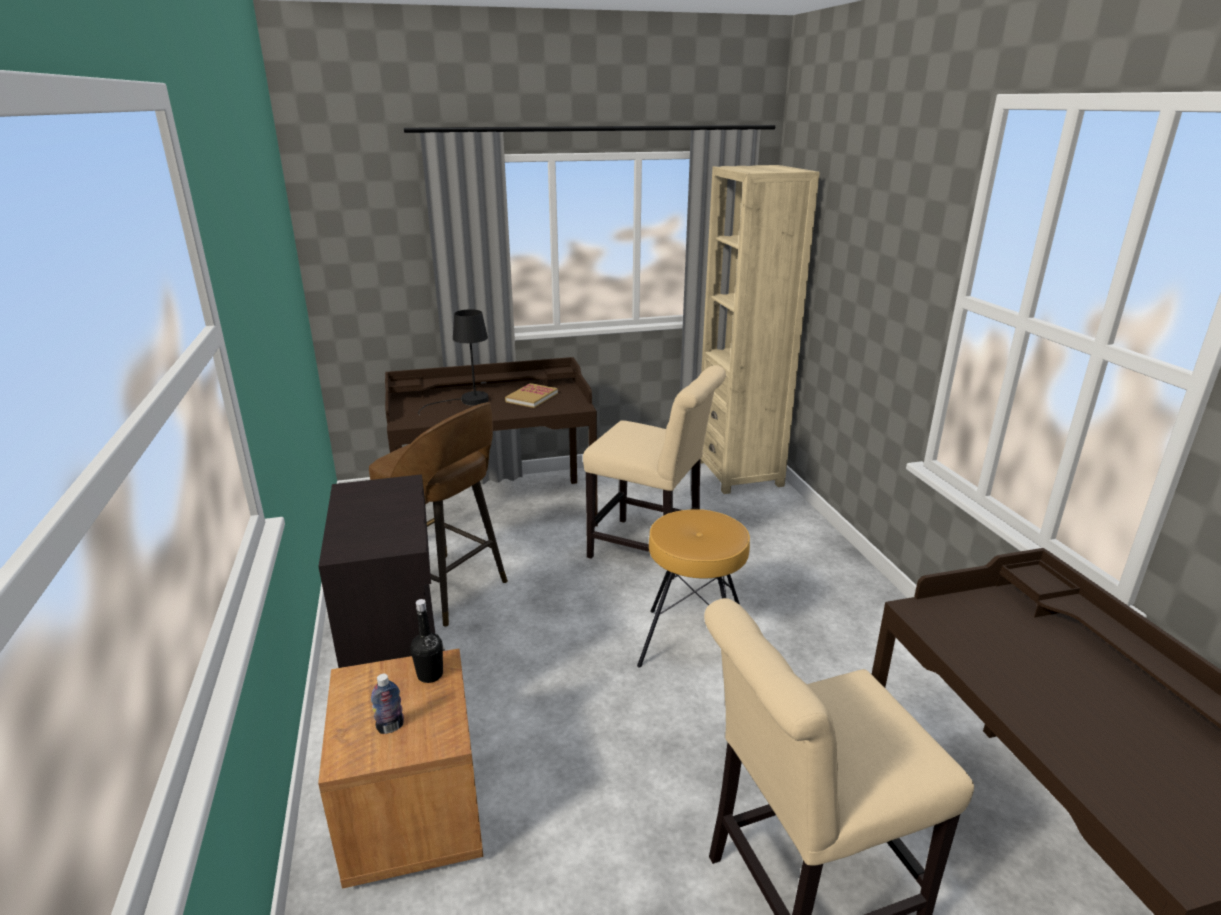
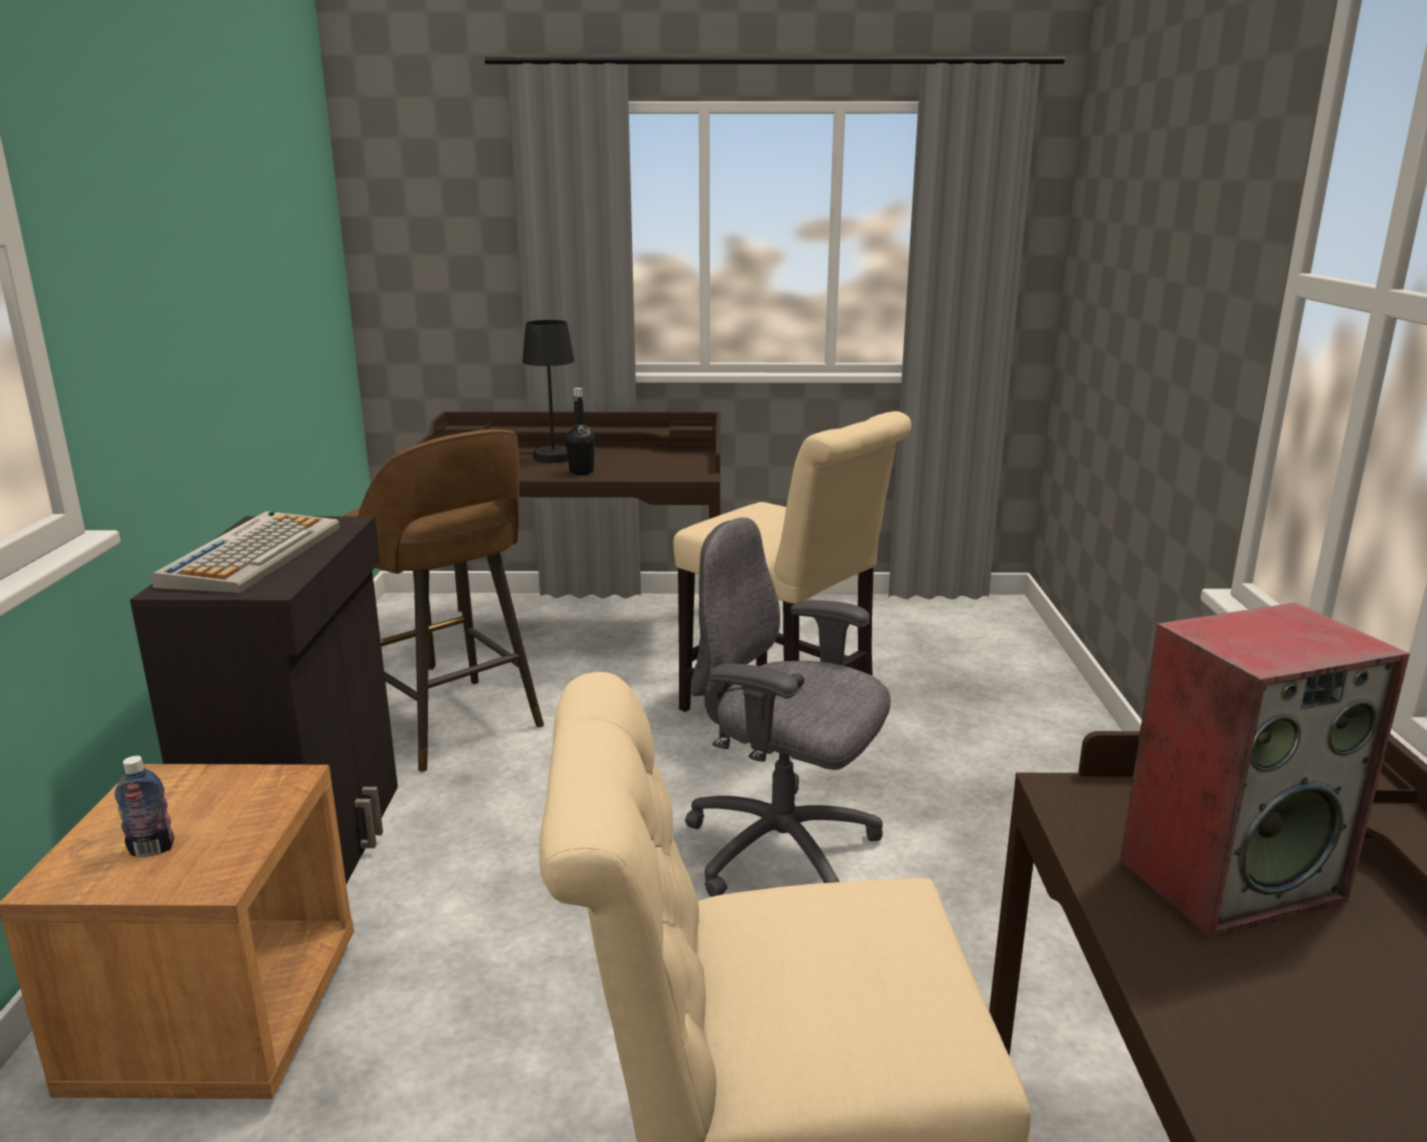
camera: 15 degrees right, 5 degrees down
black bottle [410,599,443,683] -> black bottle moved to [565,388,595,475]
book [505,383,558,408] -> none
brown stool [637,509,750,668] -> grey office chair [685,518,891,897]
beige bookcase [700,165,820,494] -> none
none -> keyboard [151,511,340,593]
none -> speaker [1120,602,1410,938]

